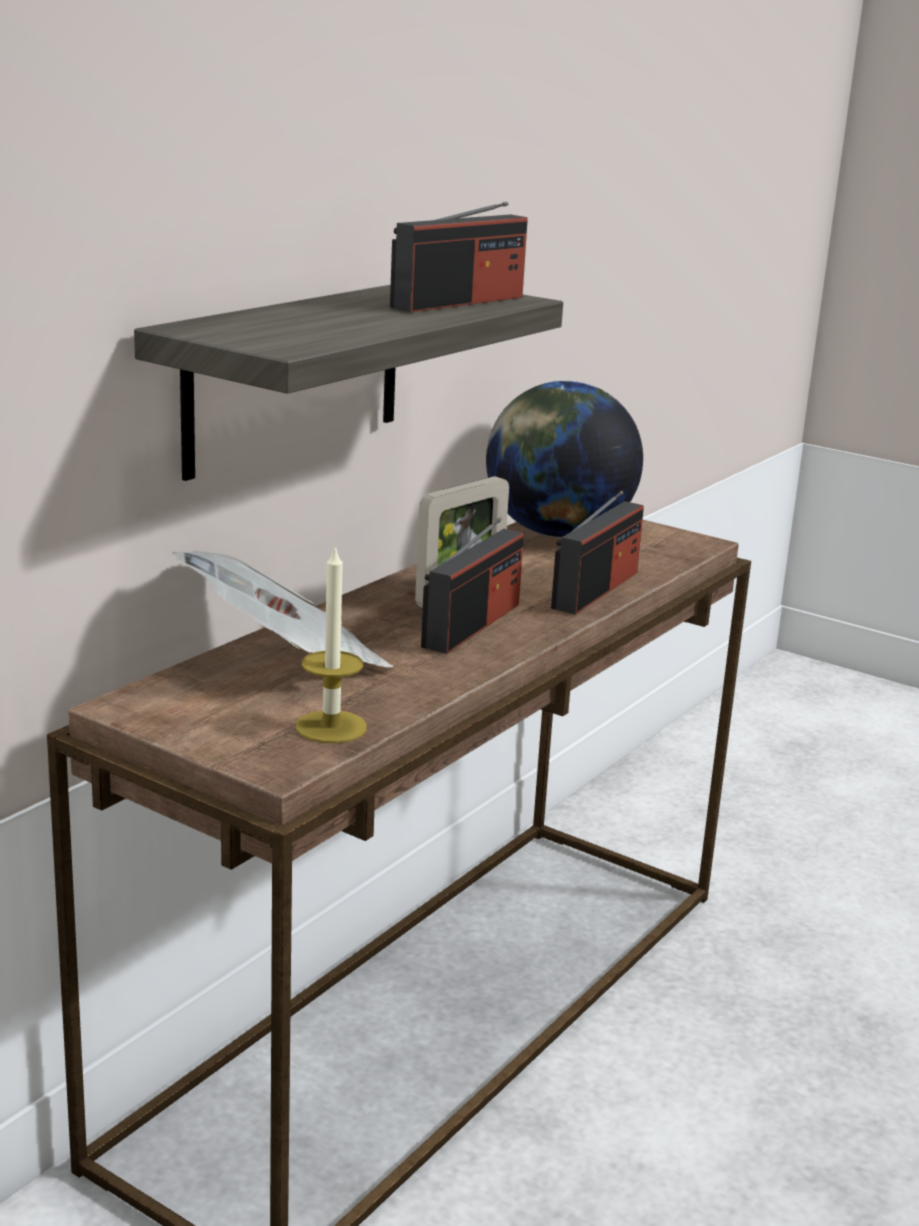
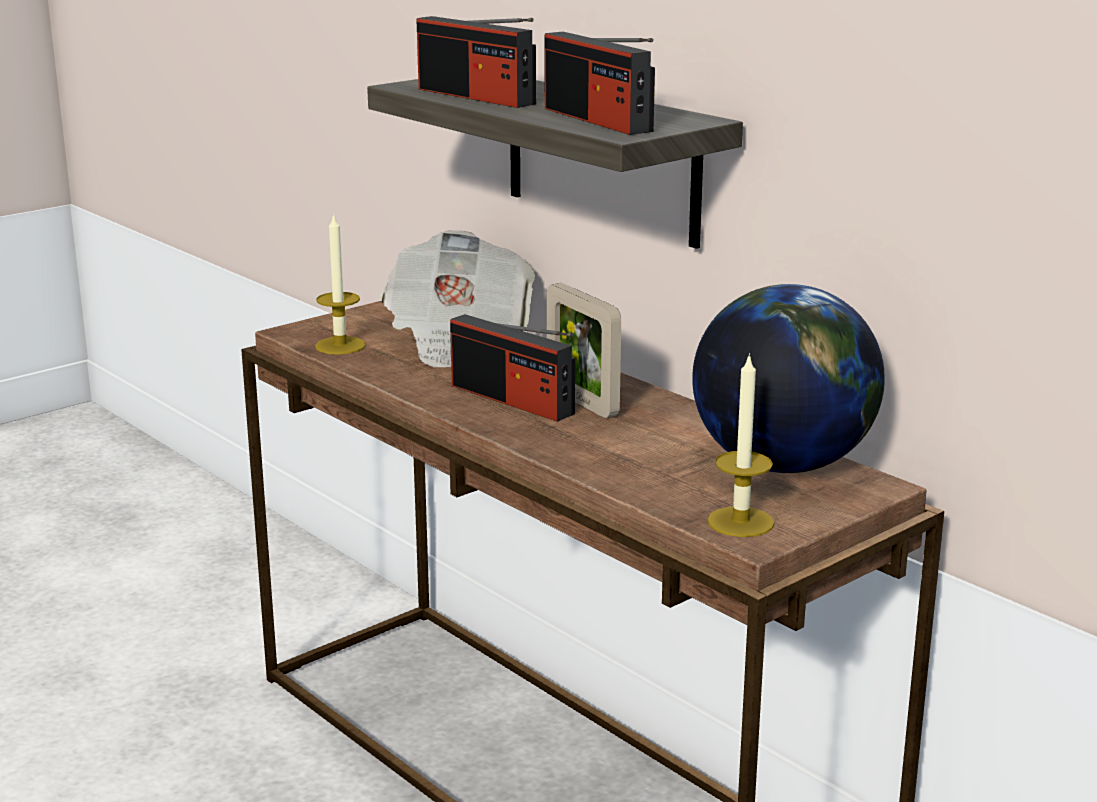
camera: 105 degrees right, 0 degrees up
radio [551,491,644,615] -> radio moved to [417,16,536,108]
none -> candle [707,353,775,537]

